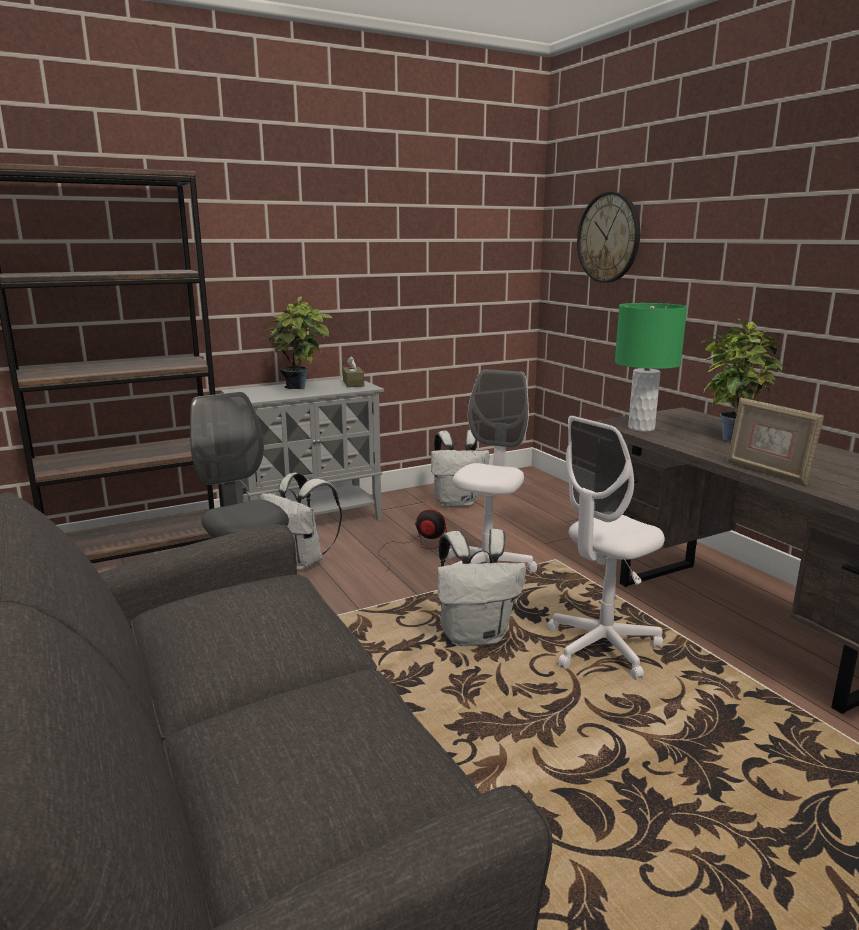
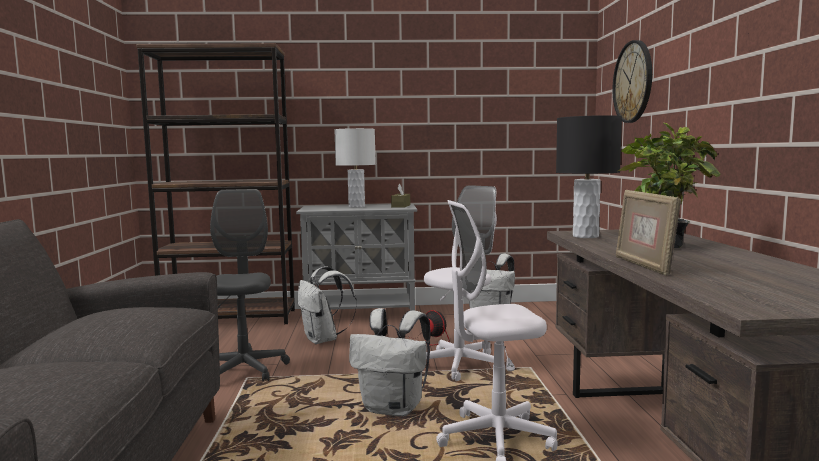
camera: 25 degrees right, 10 degrees down
potted plant [268,296,333,389] -> white table lamp [334,128,376,208]
green table lamp [615,303,687,431] -> black table lamp [556,115,622,238]

